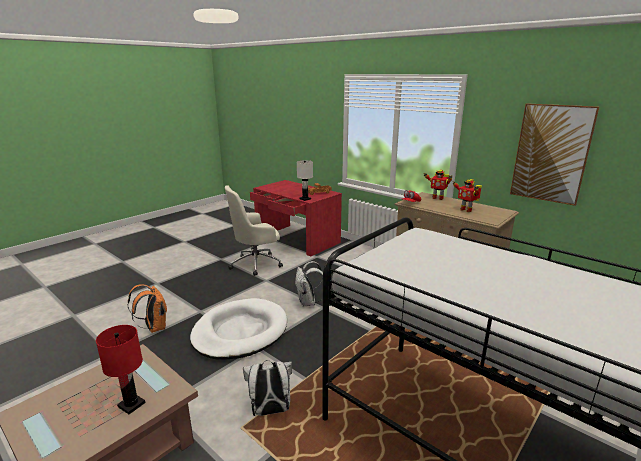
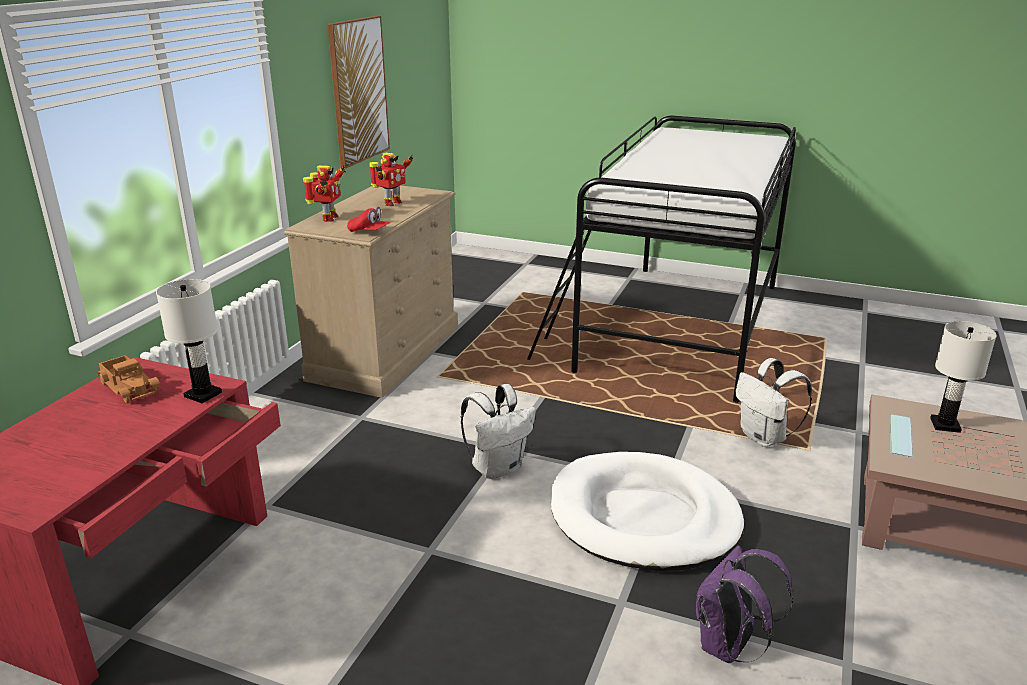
camera: 110 degrees left, 5 degrees up
red table lamp [96,325,145,414] -> white table lamp [930,321,997,433]
orange backpack [127,284,167,333] -> purple backpack [696,546,793,663]
beige office chair [225,185,283,276] -> none

